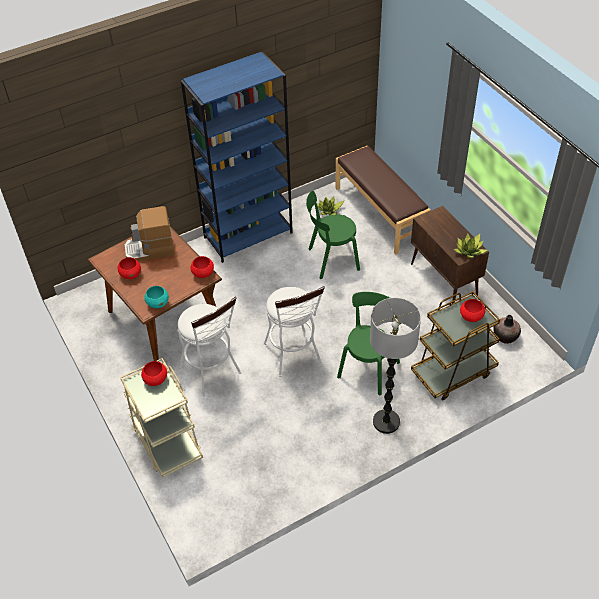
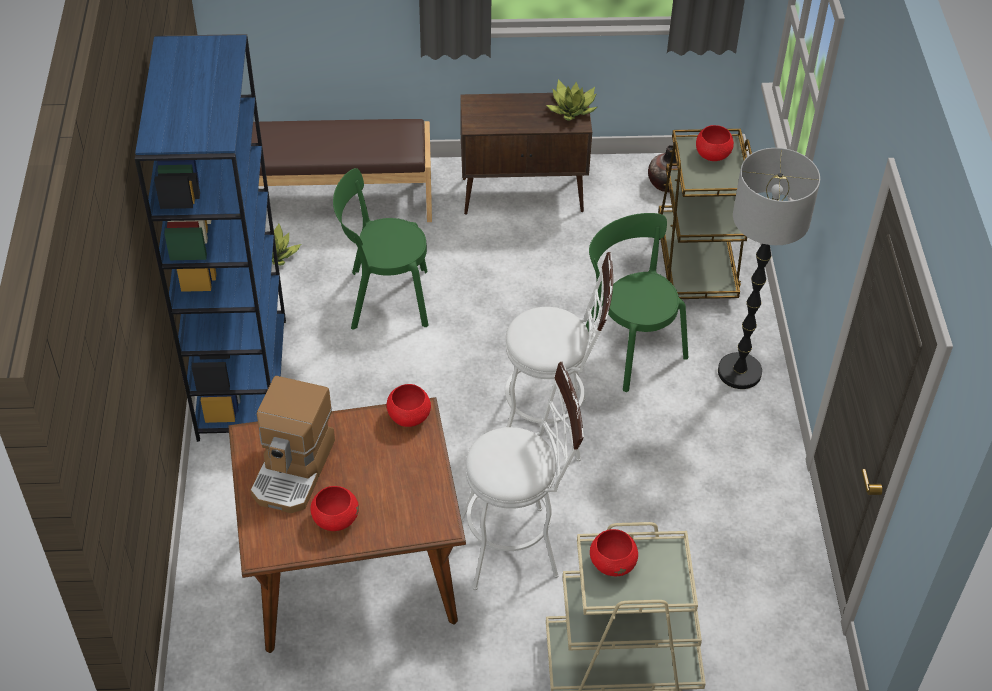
camera: 65 degrees left, 0 degrees up
turquoise bowl [144,286,169,308] -> none
green chair [306,191,360,279] -> green chair turned 75 degrees clockwise [333,168,428,329]

